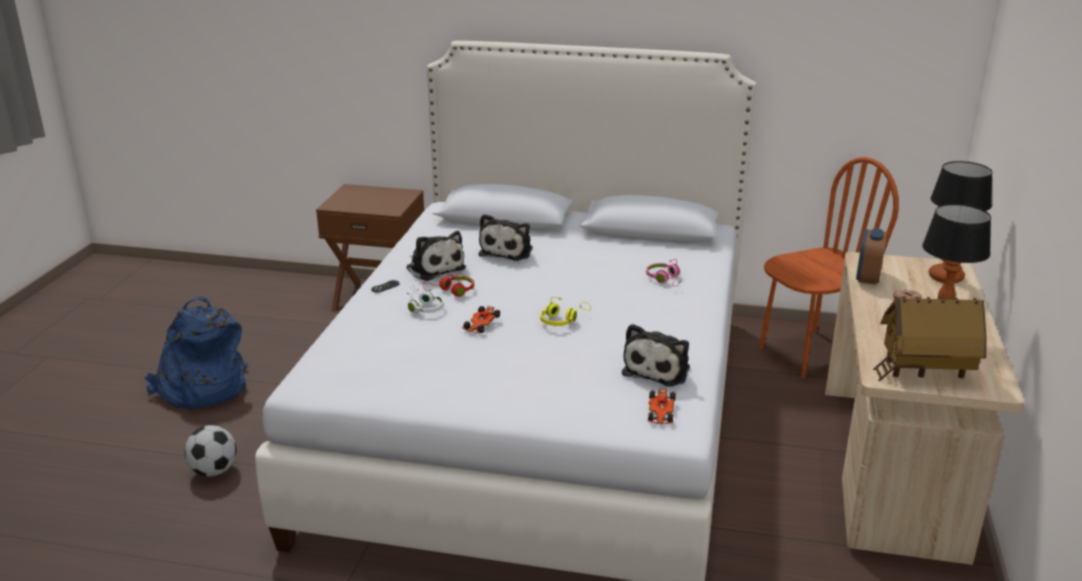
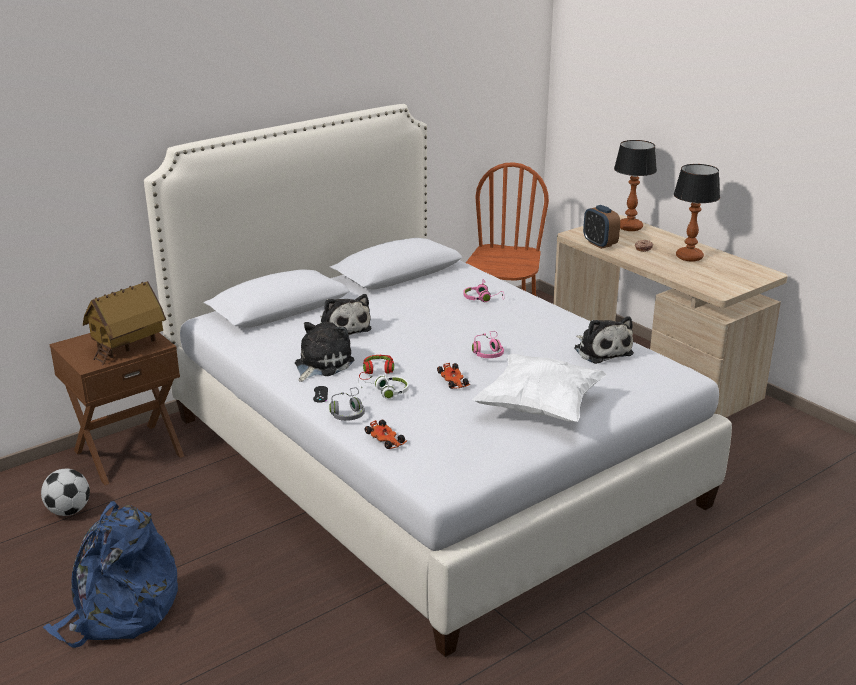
camera: 50 degrees left, 0 degrees up
football [185,425,237,476] -> football moved to [41,469,90,516]
plush toy [406,231,466,281] -> plush toy turned 60 degrees counterclockwise [295,322,354,382]
yellow headphones [540,297,591,326] -> pink headphones [472,331,504,358]
toy car [647,389,676,424] -> toy car moved to [364,420,407,449]
toy house [873,297,987,381] -> toy house moved to [83,281,166,365]
none -> grey headphones [329,387,365,421]
none -> white pillow [472,354,607,422]

